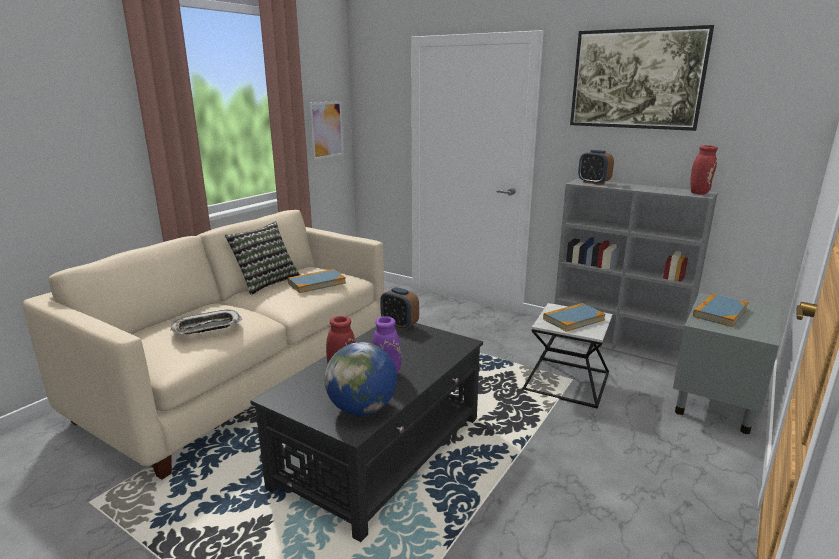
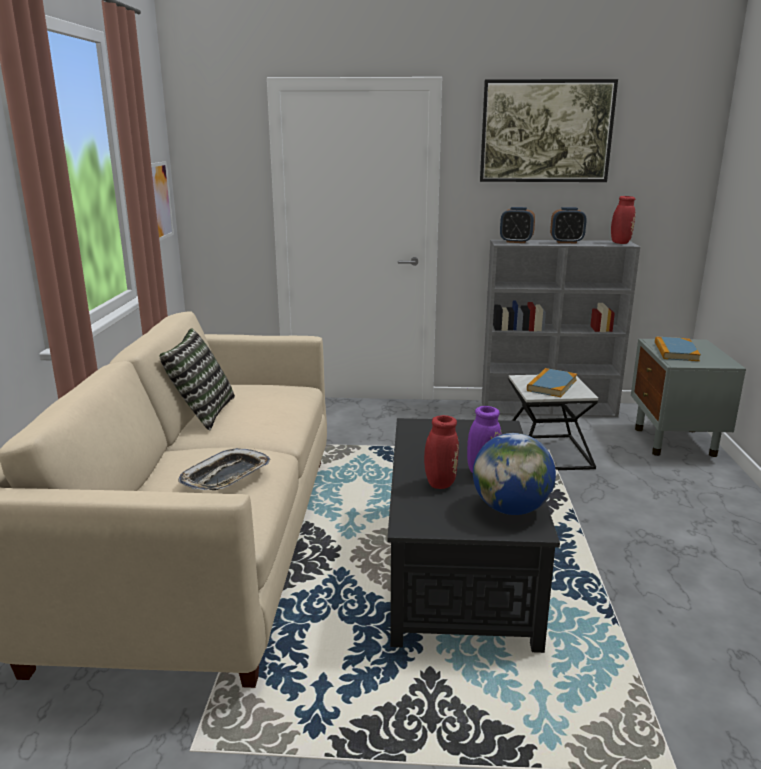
camera: 30 degrees left, 0 degrees up
book [288,269,346,293] -> none
alarm clock [380,287,419,330] -> alarm clock moved to [550,207,587,243]

